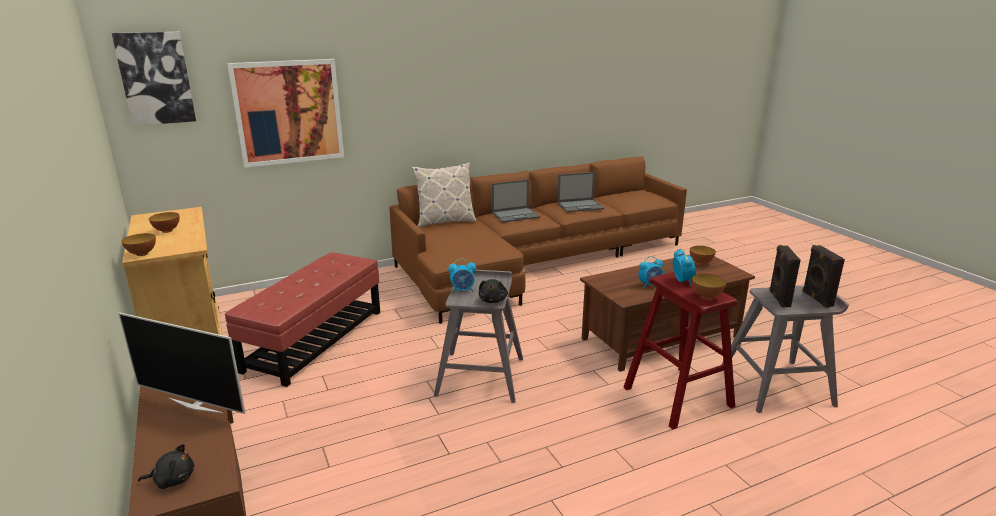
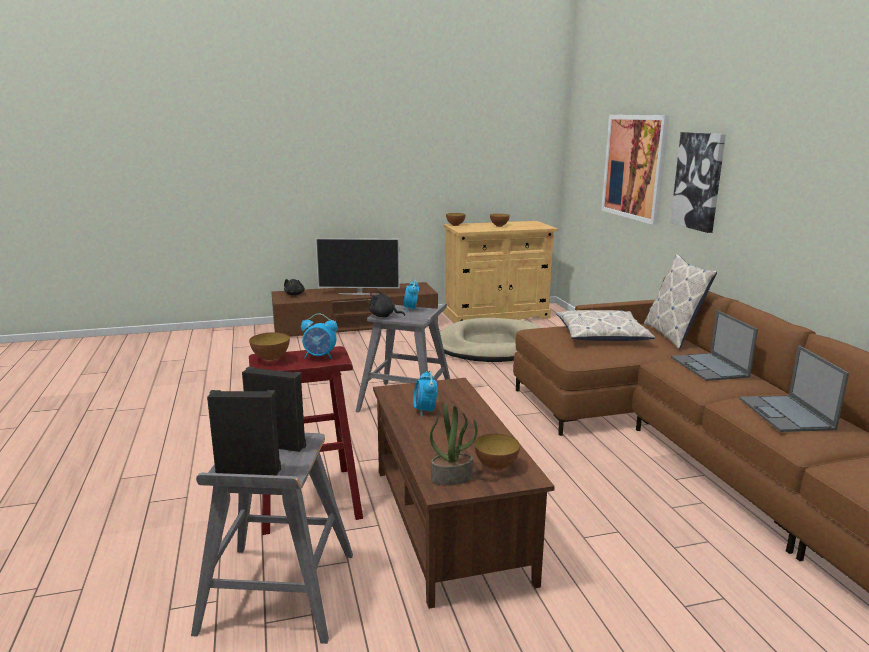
camera: 100 degrees right, 5 degrees down
picture [112,32,196,126] -> picture moved to [670,132,726,233]
television [118,312,246,414] -> television turned 120 degrees counterclockwise [316,238,400,295]
red ottoman [225,252,380,387] -> beige dog bed [440,318,543,362]
none -> potted plant [430,404,477,486]
none -> pillow [556,310,655,341]

